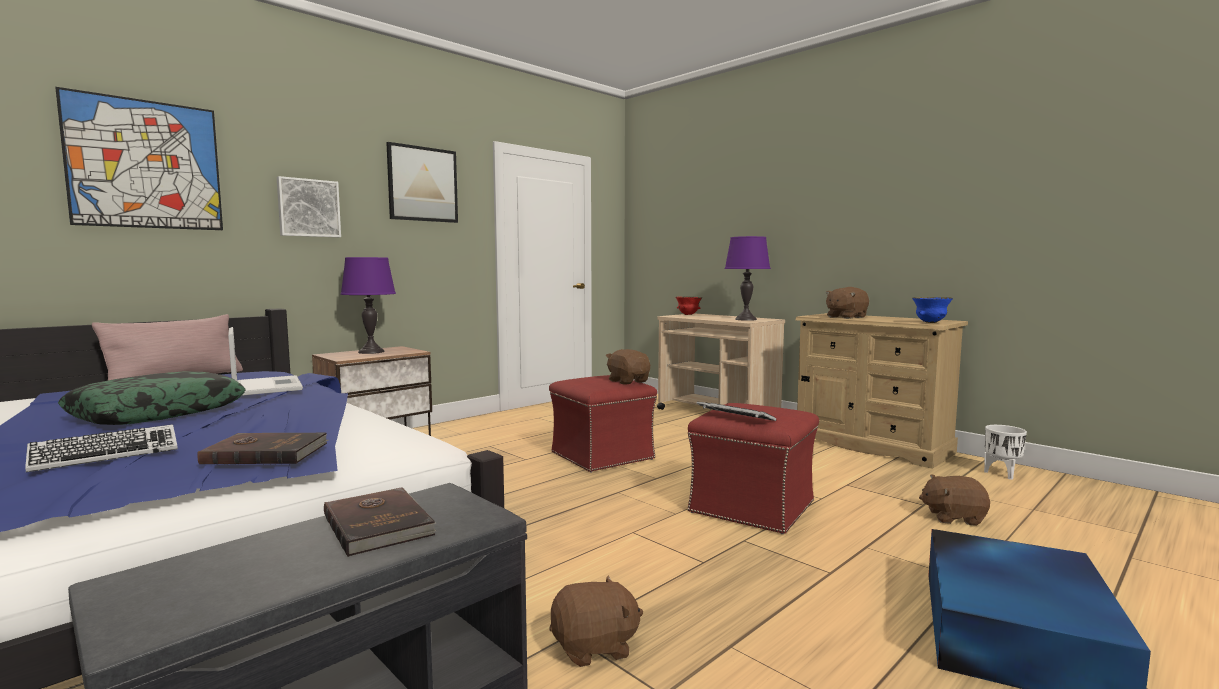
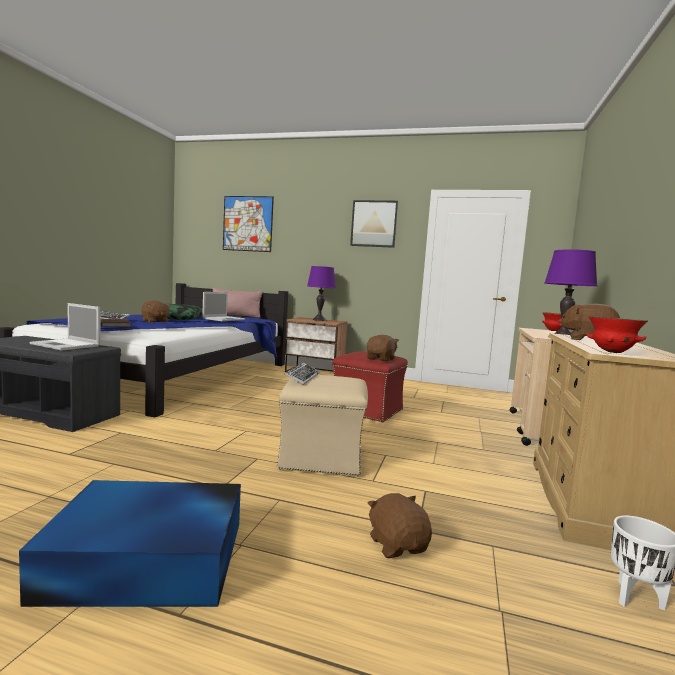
camera: 60 degrees right, 0 degrees up
picture [277,176,341,237] -> none
brown book [324,487,436,557] -> laptop [30,303,100,351]
brown plush toy [549,575,643,667] -> brown plush toy moved to [141,300,171,323]
red ottoman [688,403,819,534] -> beige ottoman [277,375,368,477]
blue bowl [912,297,953,323] -> red bowl [586,316,648,353]

